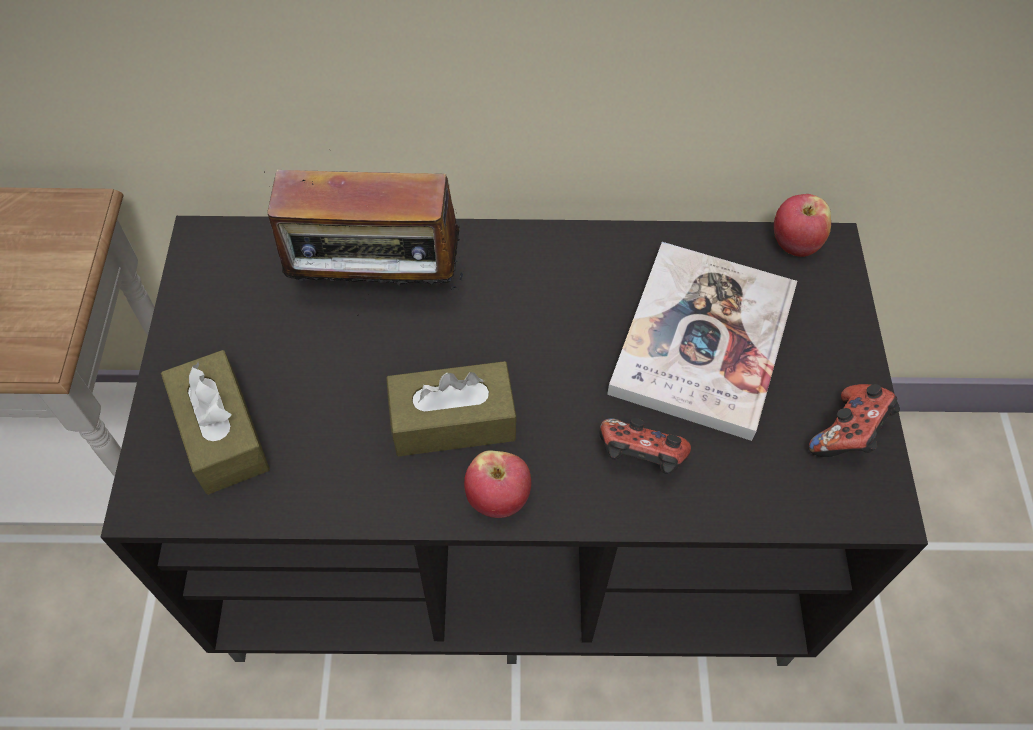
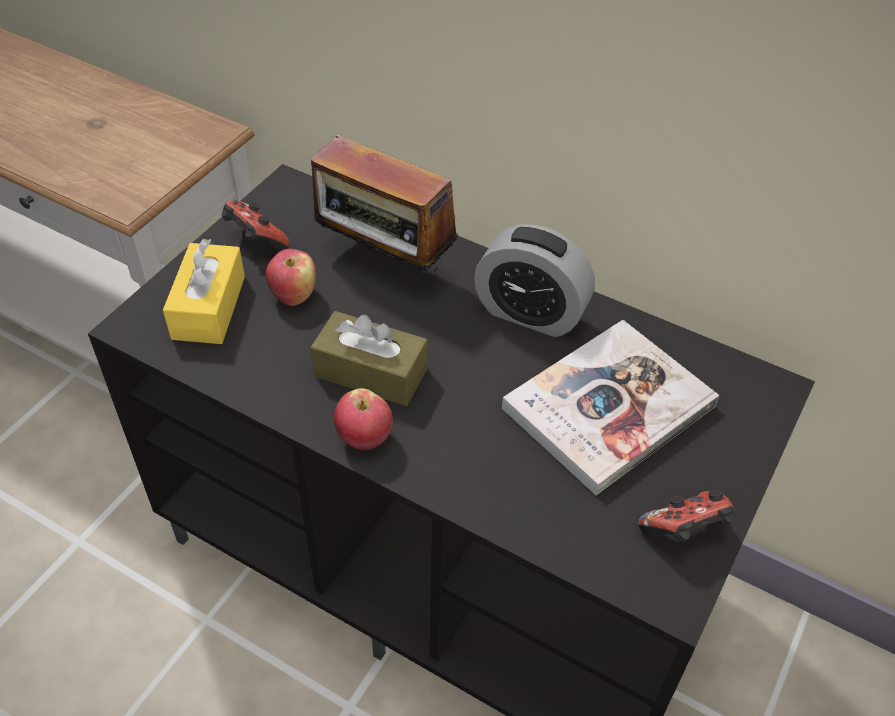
camera: 30 degrees right, 10 degrees down
brown tissue box [161,350,270,495] -> yellow tissue box [163,239,245,344]
game controller [599,418,691,474] -> game controller moved to [222,200,289,251]
apple [774,194,831,257] -> apple moved to [266,249,316,306]
none -> alarm clock [474,224,595,337]

